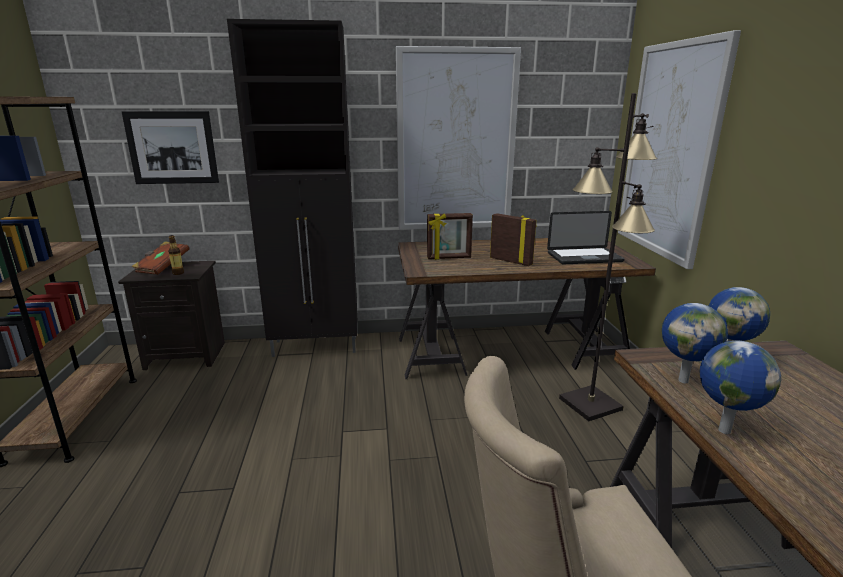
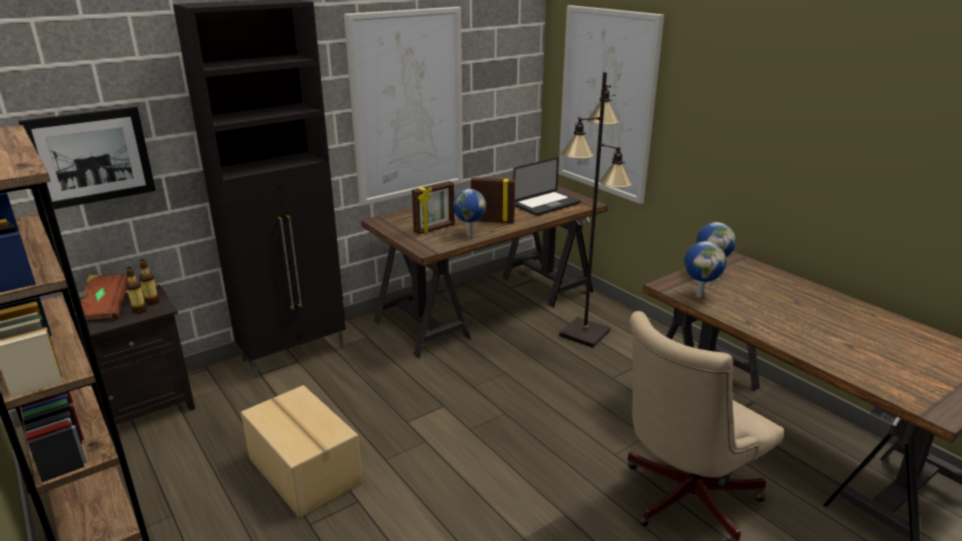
camera: 30 degrees left, 5 degrees up
globe [700,340,781,434] -> globe moved to [453,189,486,237]
none -> bottle [139,259,159,305]
none -> cardboard box [241,385,363,518]

